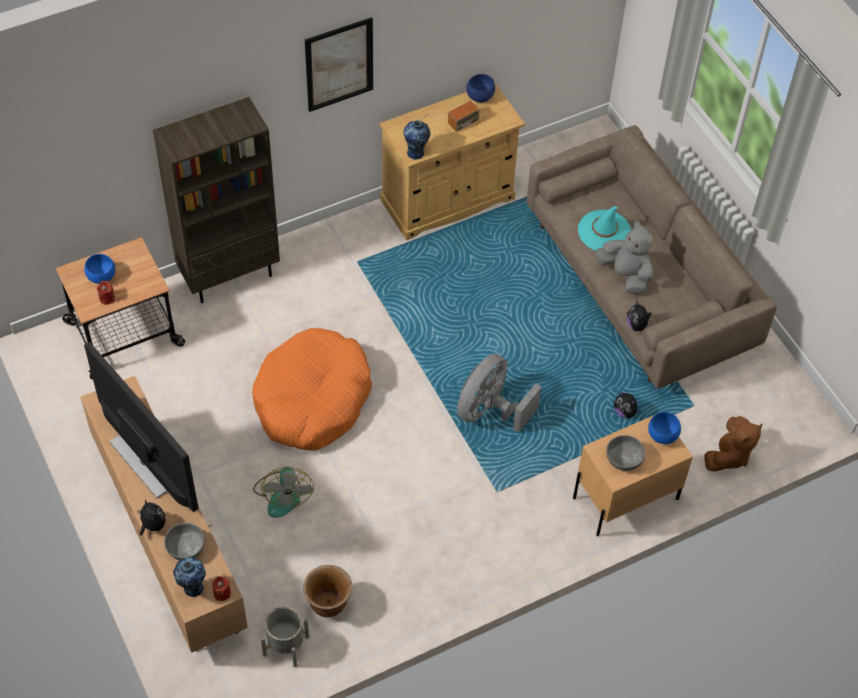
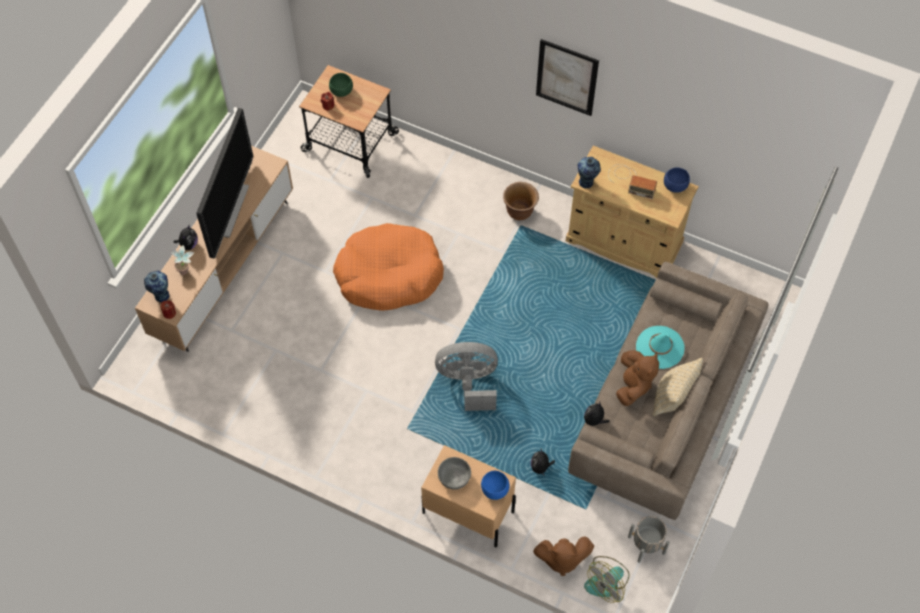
camera: 55 degrees right, 5 degrees up
blue bowl [84,254,115,284] -> green bowl [329,73,353,97]
brown bookcase [153,97,280,303] -> none
grey bowl [164,523,205,560] -> potted plant [170,245,195,275]
fan [253,467,314,518] -> fan moved to [584,556,629,603]
grey planter [261,607,309,667] -> grey planter moved to [628,516,670,563]
brown planter [303,565,352,617] -> brown planter moved to [503,182,539,220]
grey plush toy [596,221,653,294] -> brown plush toy [616,350,659,406]
none -> beige pillow [652,358,703,416]

